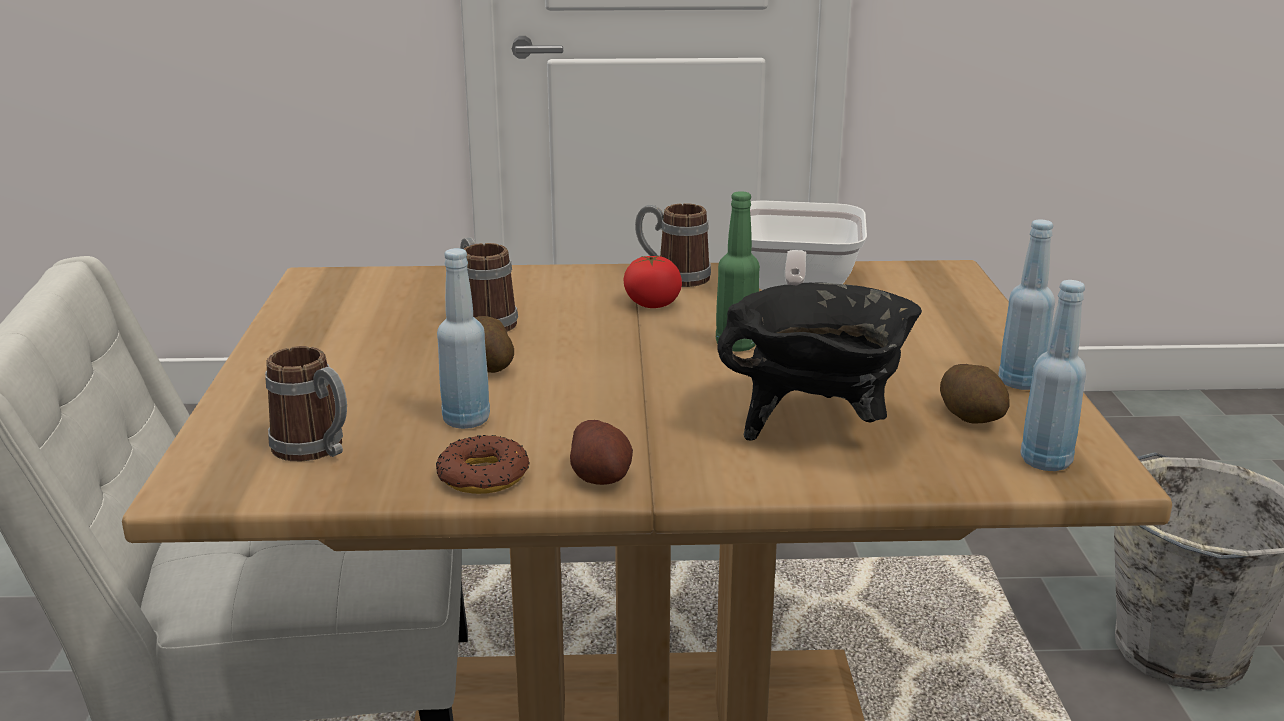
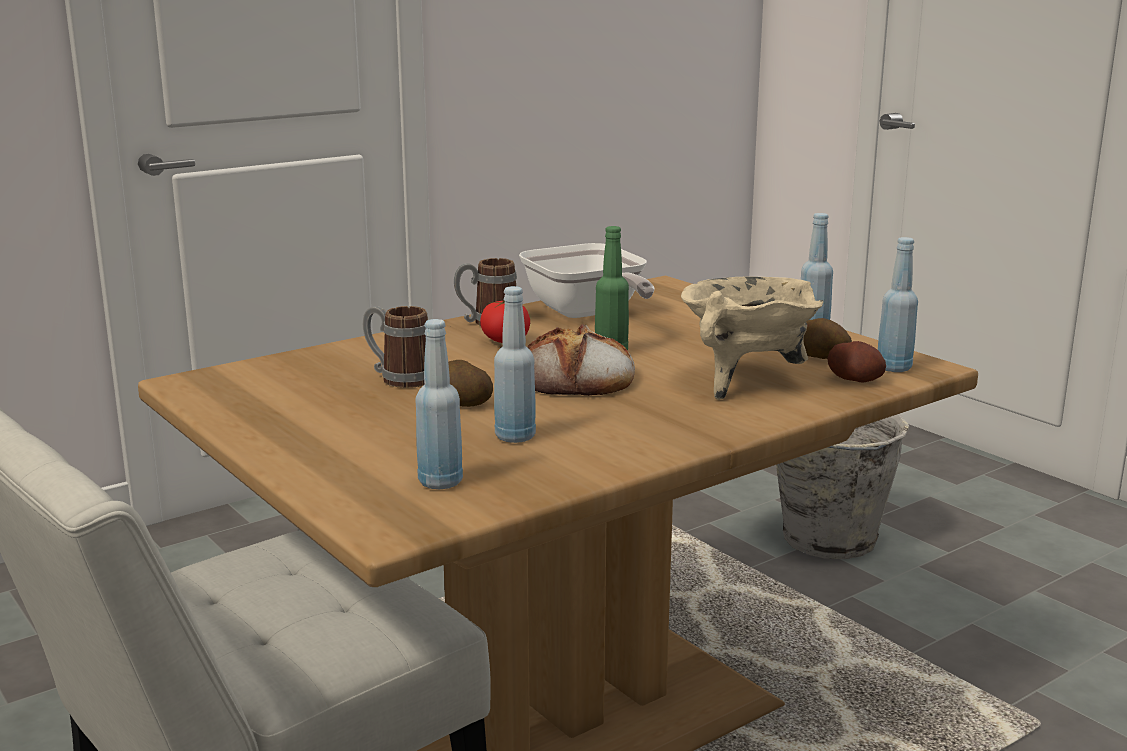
camera: 35 degrees left, 5 degrees down
mug [265,346,347,461] -> blue bottle [415,319,463,489]
donut [436,435,530,494] -> none
potato [570,420,633,485] -> potato moved to [827,341,886,382]
black cooking pot [717,282,922,441] -> beige cooking pot [681,277,823,400]
none -> bread [527,324,635,396]

